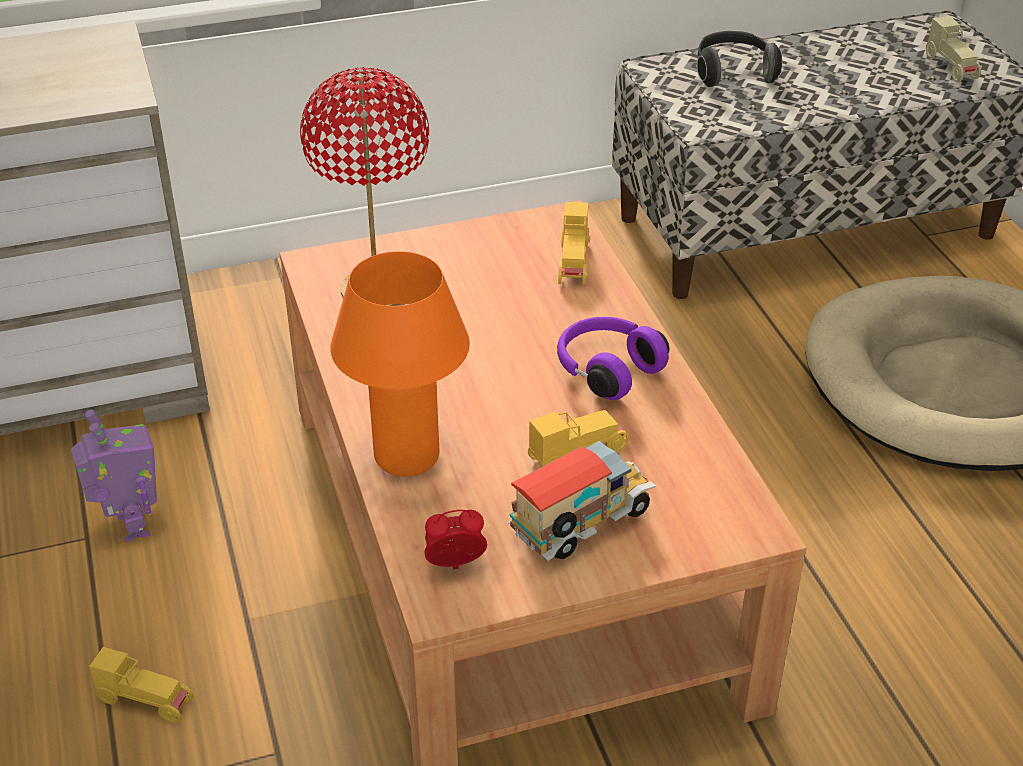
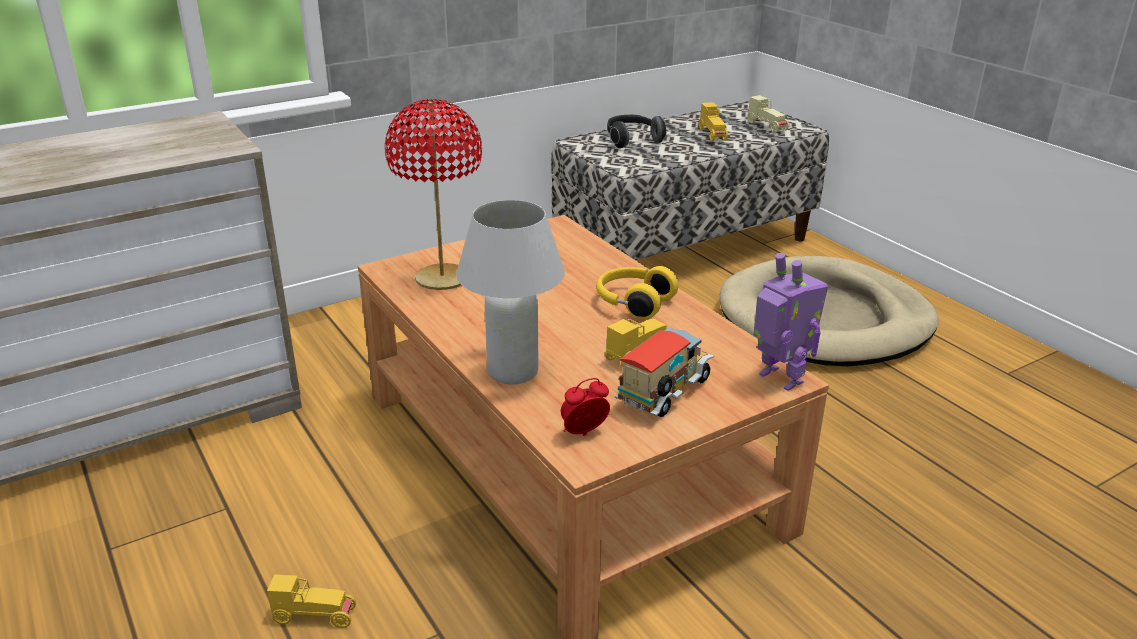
camera: 15 degrees left, 10 degrees down
toy robot [71,410,157,542] -> toy robot moved to [754,253,828,391]
orange table lamp [330,251,470,477] -> white table lamp [456,200,565,385]
purple headphones [557,317,669,400] -> yellow headphones [596,266,679,319]
yellow toy car [558,202,590,285] -> yellow toy car moved to [699,102,728,142]

